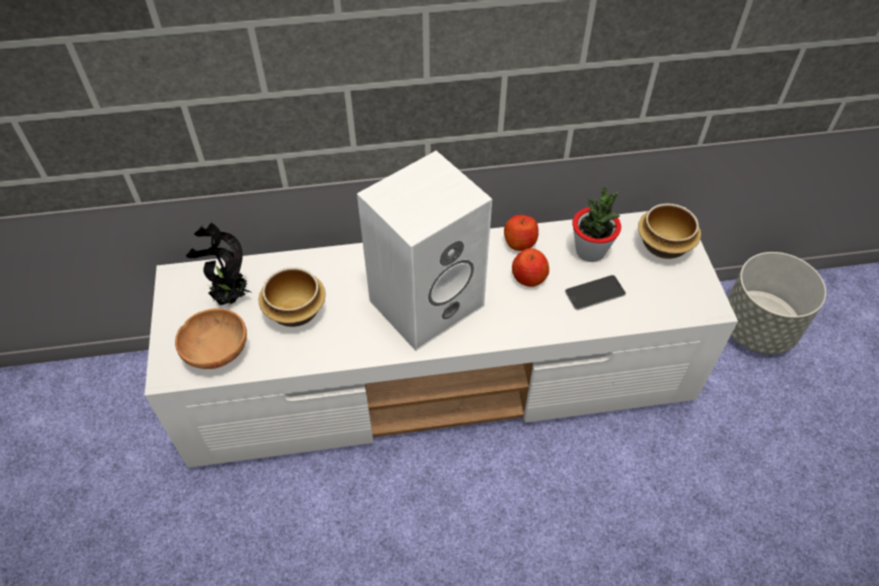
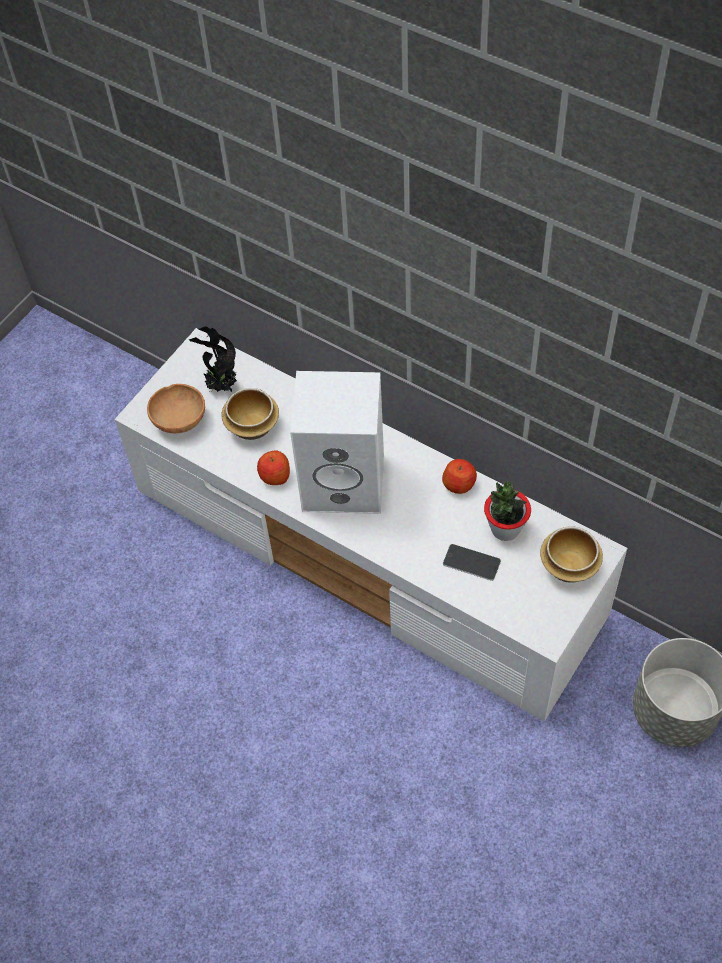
camera: 45 degrees right, 5 degrees up
apple [512,248,549,287] -> apple moved to [257,450,290,485]

